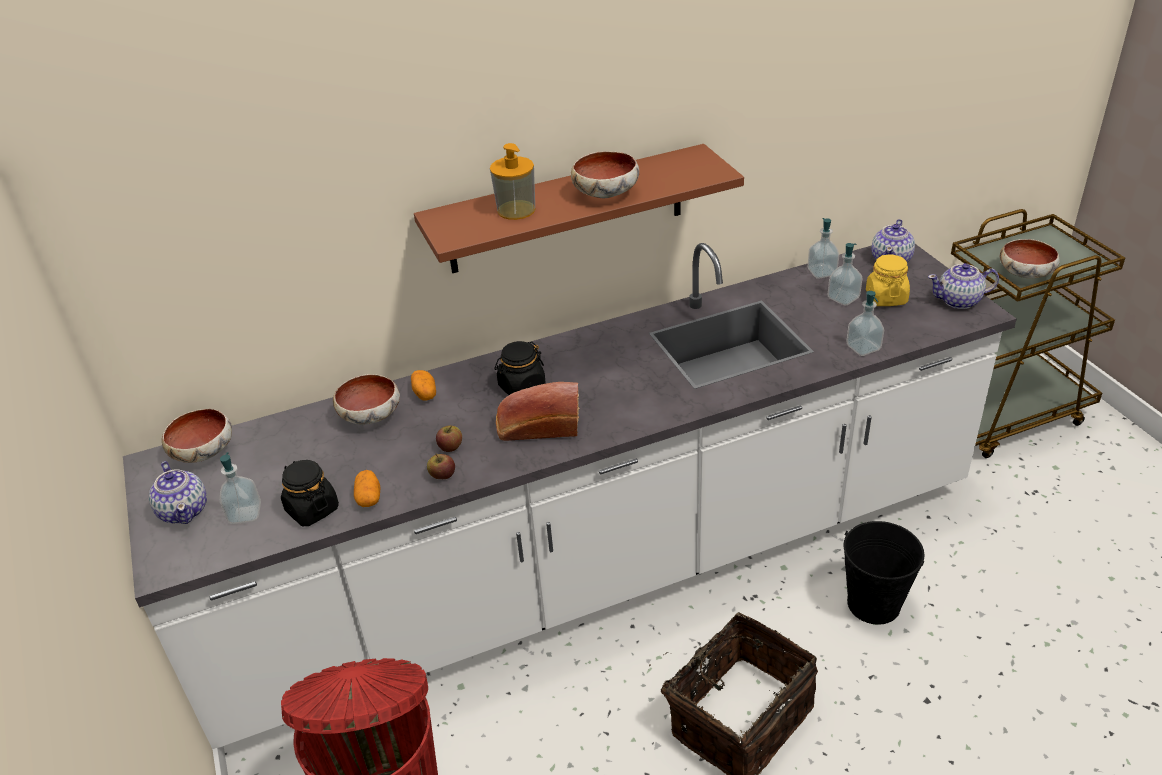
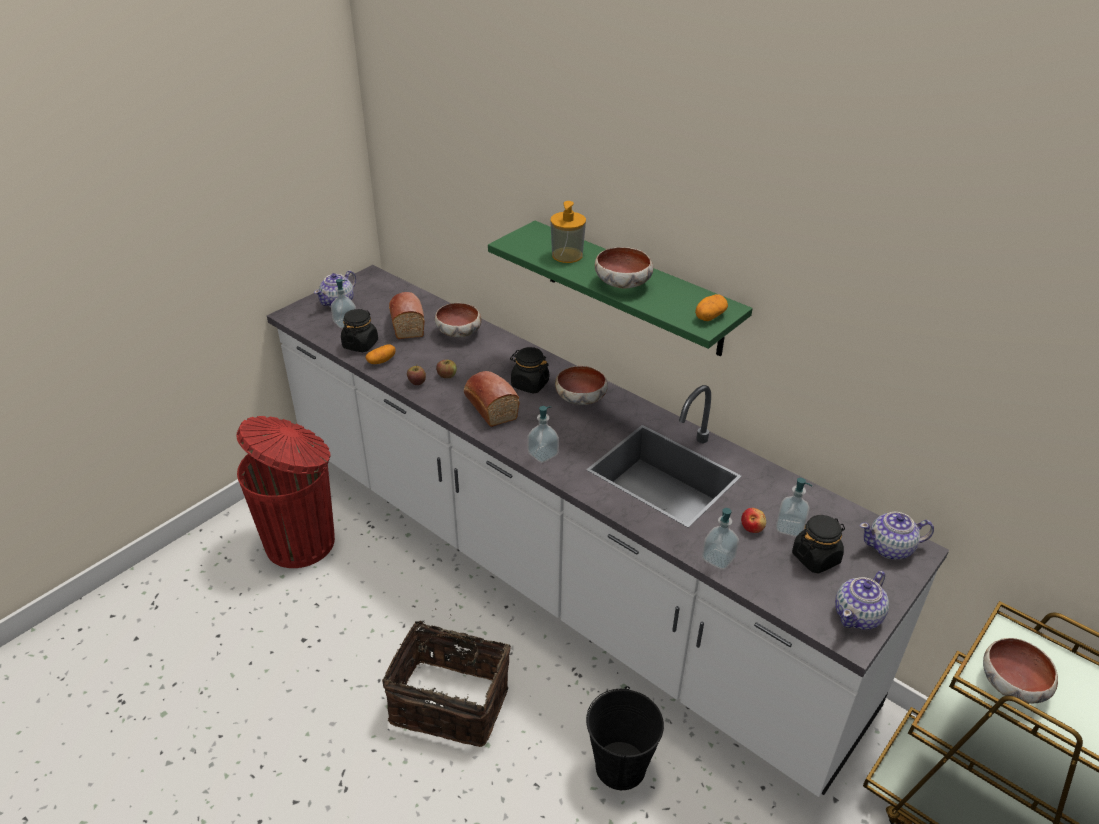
camera: 60 degrees right, 0 degrees up
bowl [162,409,232,463] -> bowl moved to [555,366,608,405]
potato [411,370,436,401] -> potato moved to [695,294,728,321]
brown shelf [414,144,744,273] -> green shelf [488,221,753,357]
soap dispenser [808,218,839,279] -> soap dispenser moved to [527,406,559,463]
yellow jar [866,255,910,306] -> black jar [792,515,845,574]
teapot [928,263,999,309] -> teapot turned 105 degrees counterclockwise [835,571,889,630]
none -> bread [389,292,425,339]
none -> apple [741,508,766,533]

